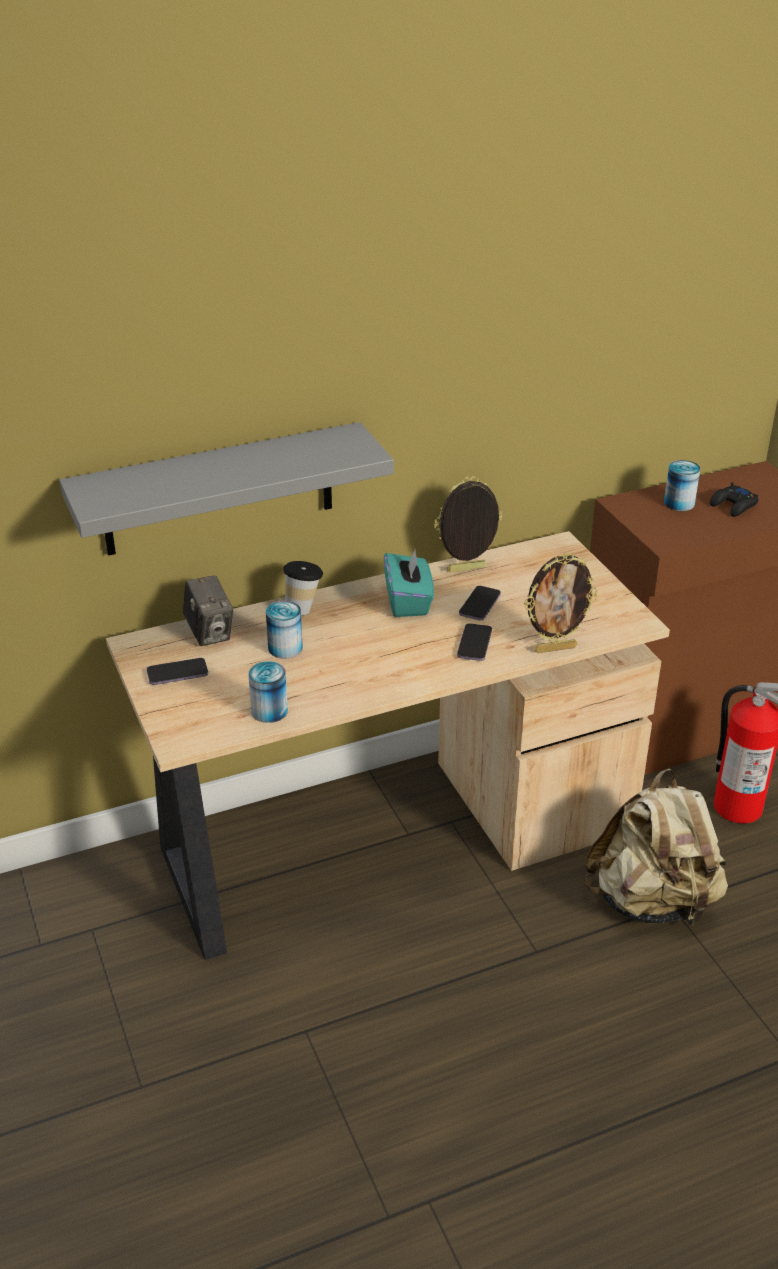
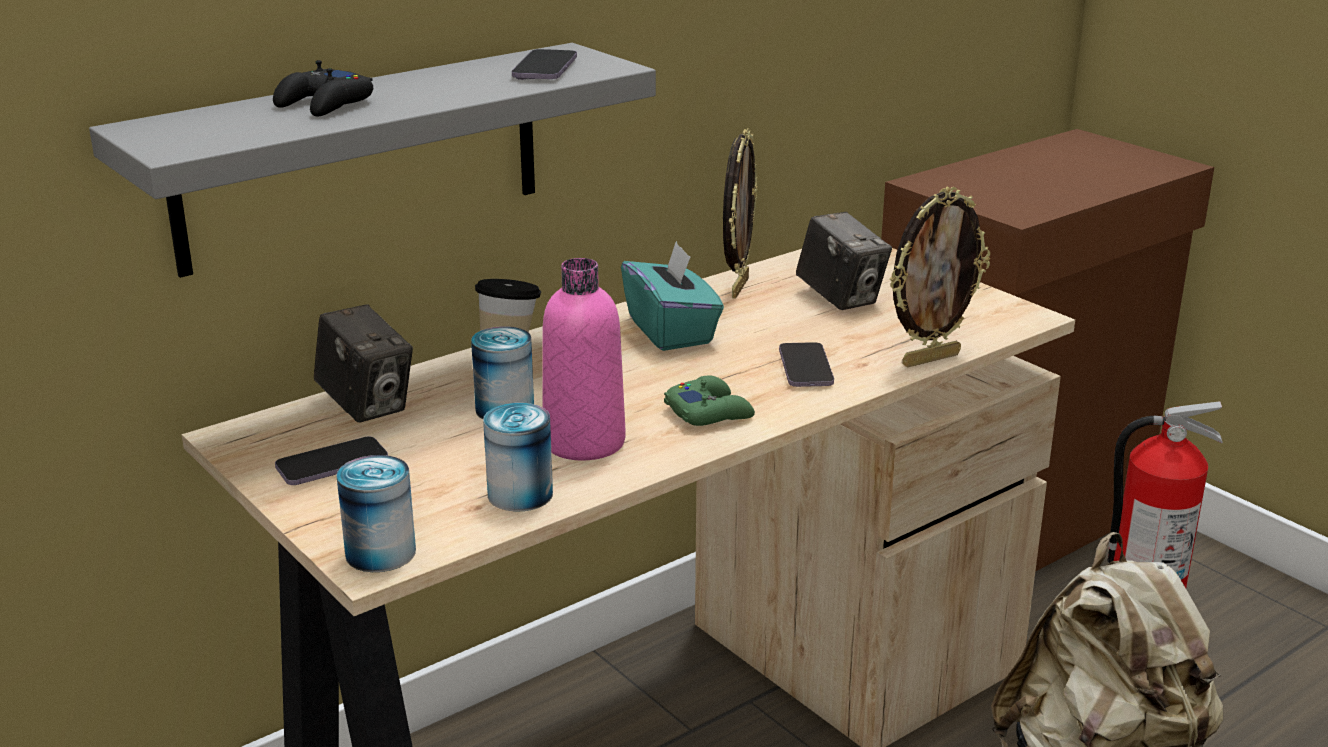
camera: 15 degrees left, 10 degrees down
picture frame [434,476,502,572] -> picture frame turned 135 degrees clockwise [723,128,758,299]
phone [459,586,501,621] -> phone moved to [512,49,577,80]
can [664,460,700,511] -> can moved to [337,455,416,572]
black game controller [710,482,758,517] -> black game controller moved to [273,60,373,117]
none -> pink bottle [543,258,625,460]
none -> green game controller [664,375,755,426]
none -> camera [796,212,892,310]

